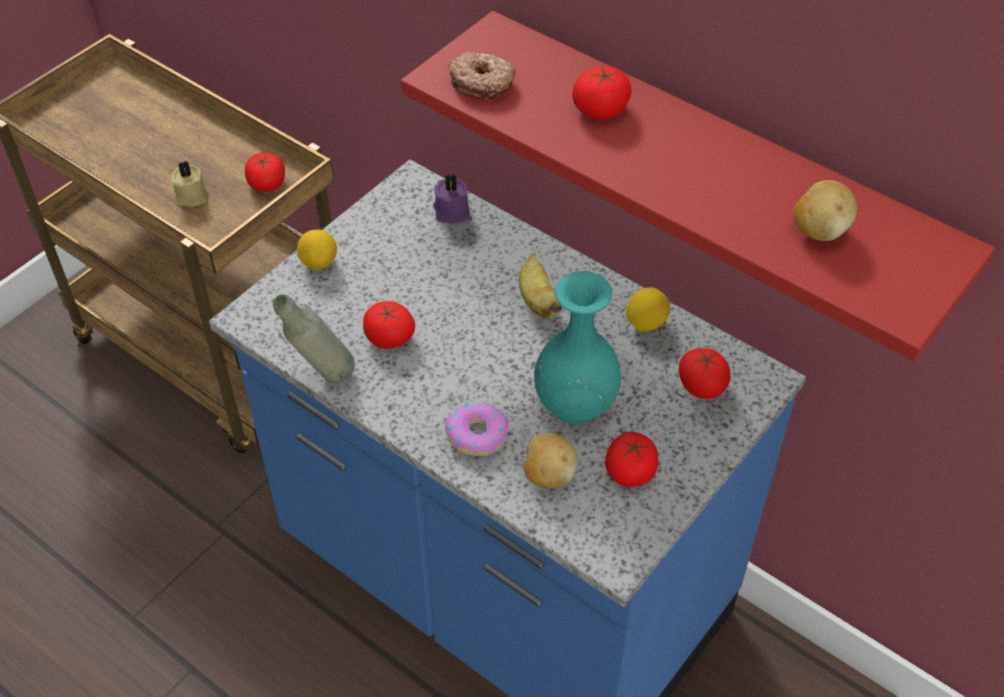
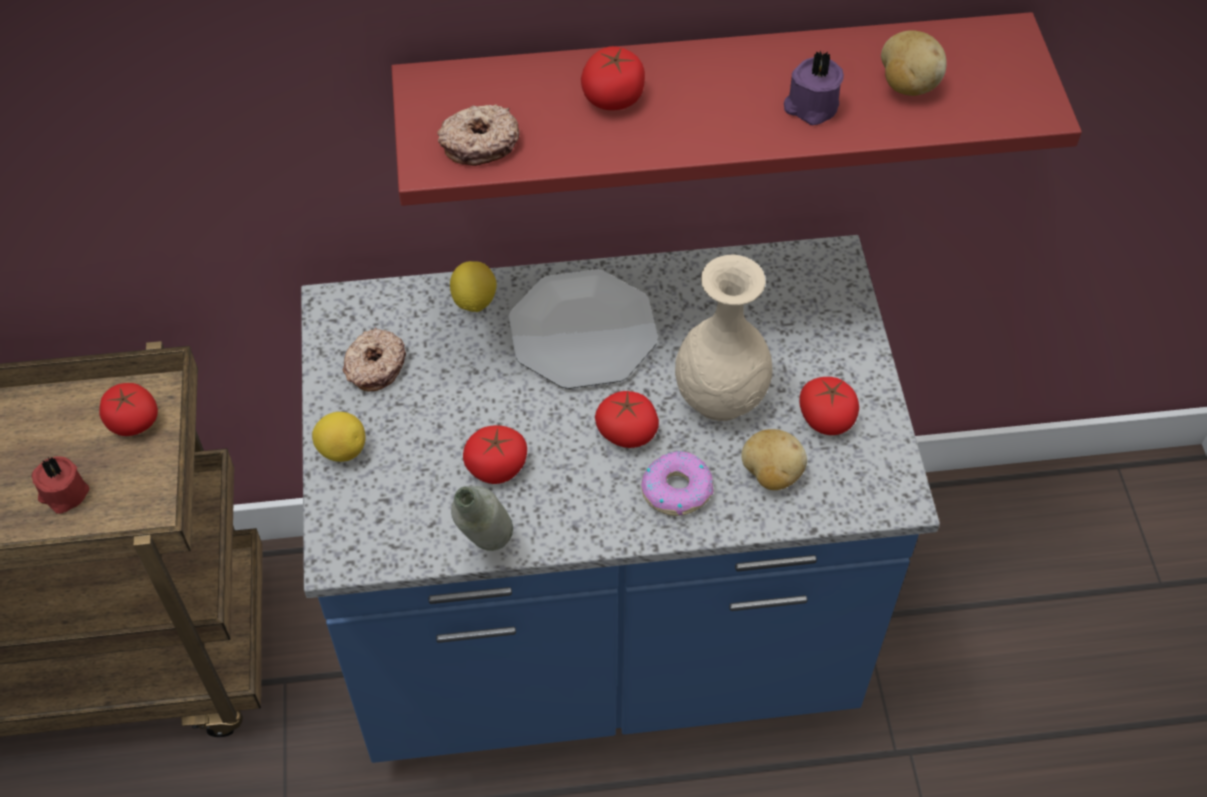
camera: 45 degrees left, 5 degrees up
beige candle [171,161,208,207] -> red candle [31,457,89,514]
purple candle [433,174,469,224] -> purple candle moved to [784,51,844,125]
banana [519,254,562,318] -> plate [509,269,658,389]
turquoise vase [534,271,621,424] -> beige vase [675,255,773,421]
lemon [626,287,670,331] -> lemon moved to [450,261,497,312]
tomato [679,348,731,399] -> tomato moved to [595,391,659,448]
none -> donut [343,327,406,392]

